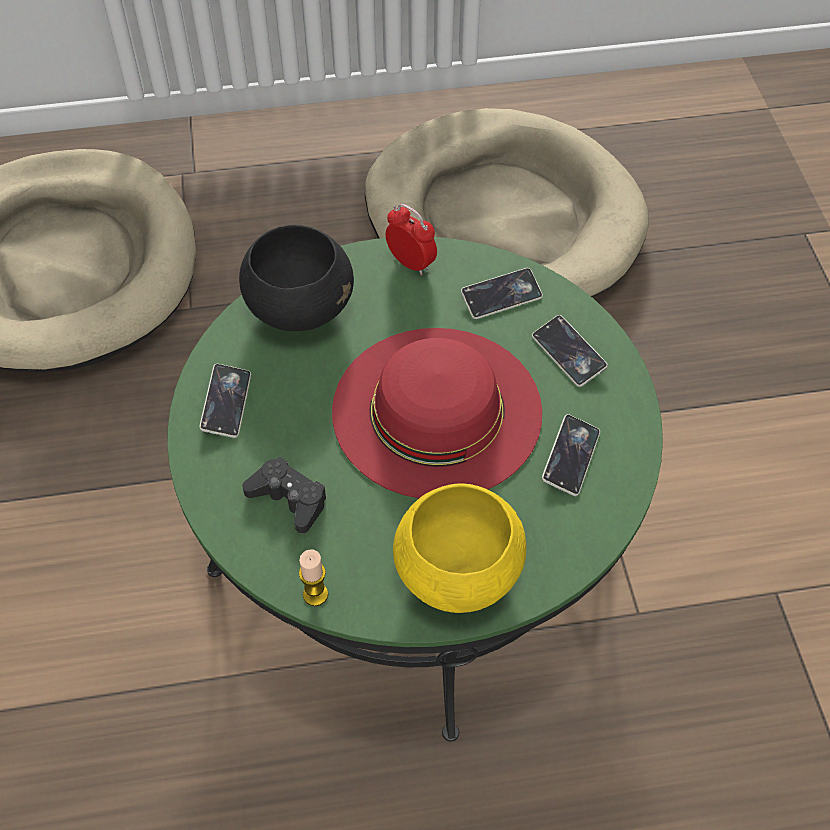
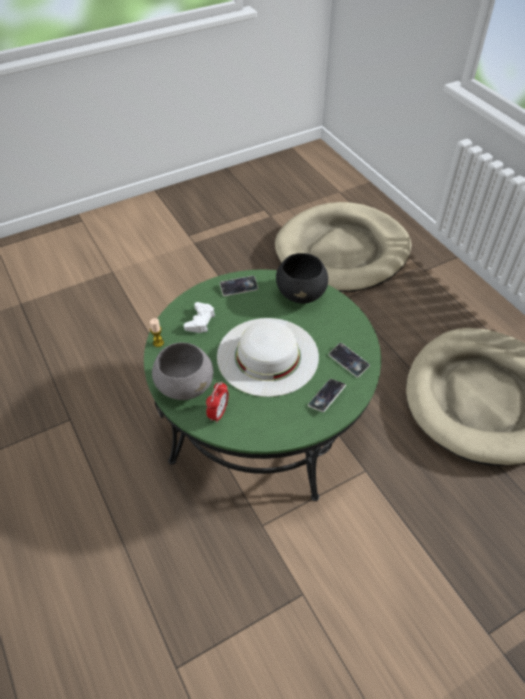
camera: 70 degrees right, 5 degrees down
black game controller [242,457,327,533] -> white game controller [184,302,215,333]
red hat [332,328,542,498] -> white hat [217,318,319,397]
alarm clock [385,204,437,276] -> alarm clock moved to [206,381,229,423]
yellow bowl [393,483,526,613] -> grey bowl [152,342,213,400]
phone [542,414,600,496] -> none

